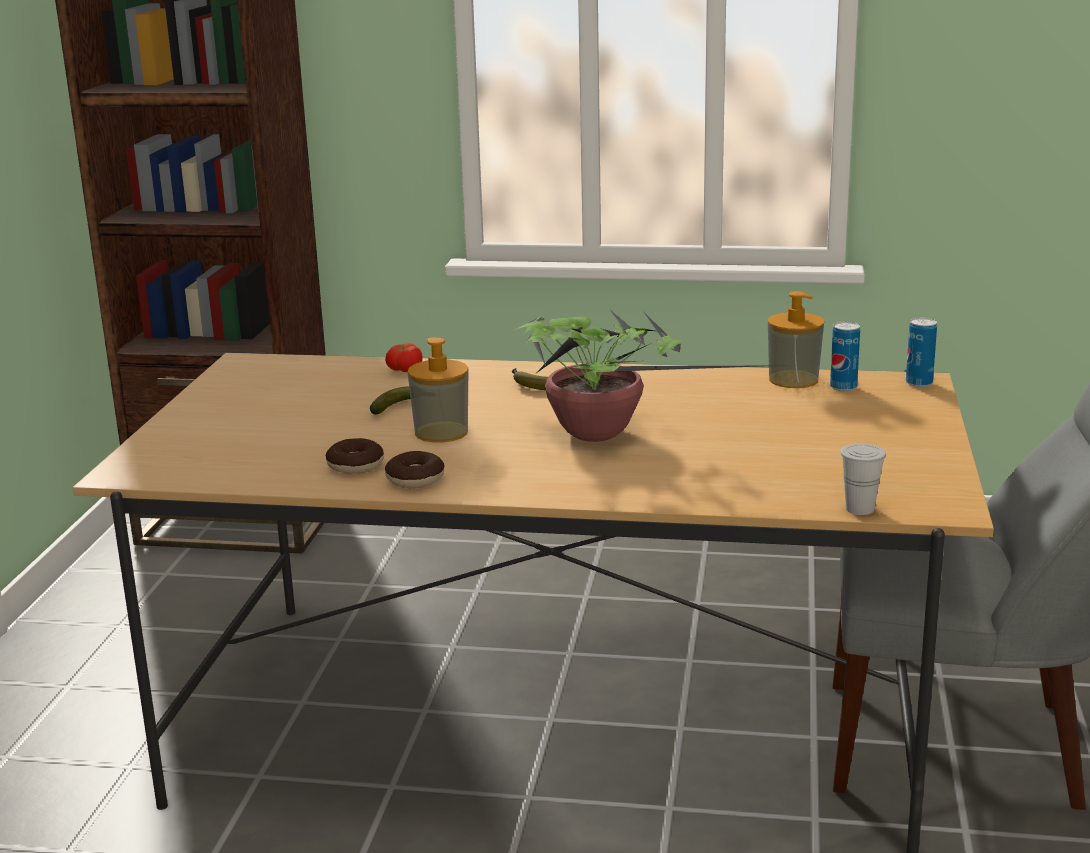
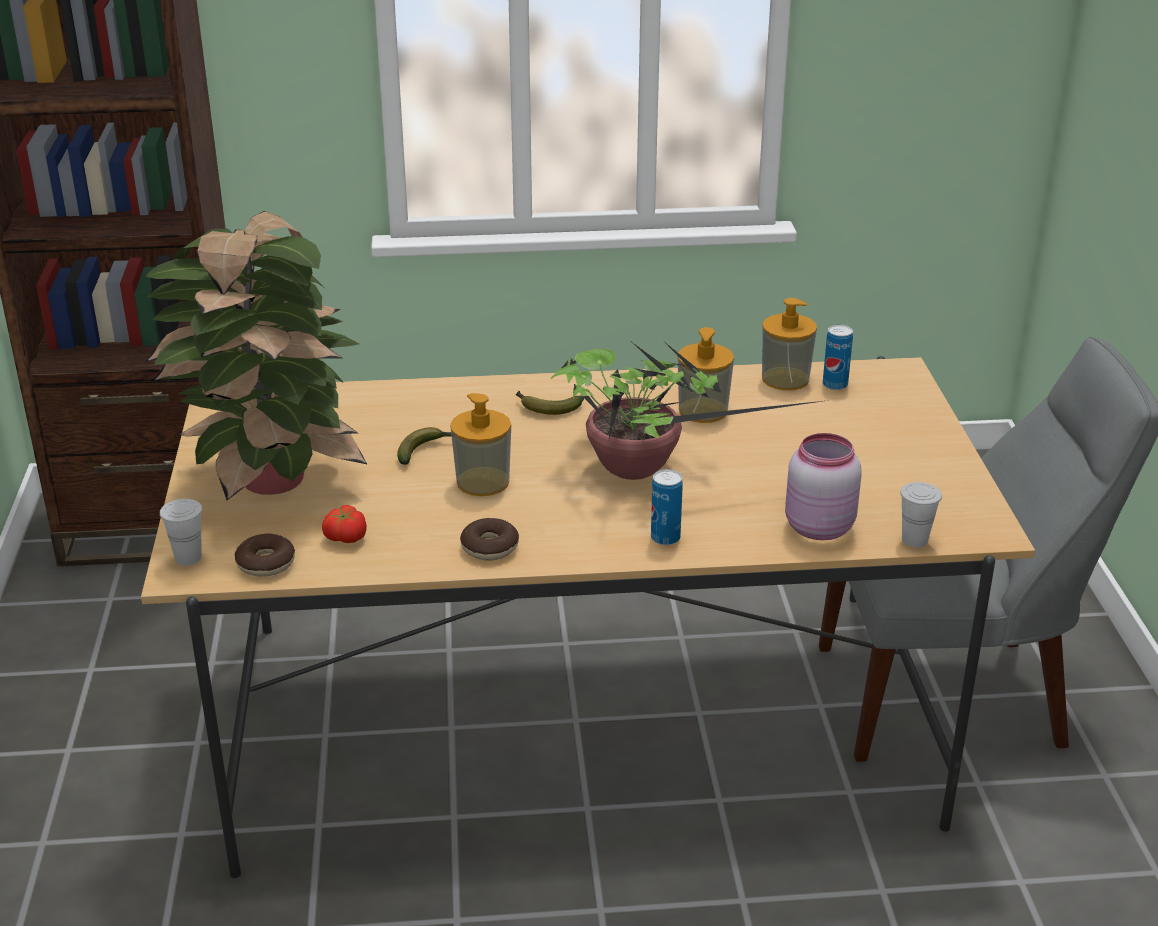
camera: 15 degrees left, 10 degrees up
donut [326,438,384,474] -> donut moved to [234,534,295,577]
tomato [385,343,423,372] -> tomato moved to [322,505,367,543]
can [906,318,937,387] -> can moved to [651,469,683,545]
none -> potted plant [145,211,367,500]
none -> white cup [160,499,203,565]
none -> soap dispenser [678,327,734,423]
none -> pink jar [785,433,862,540]

